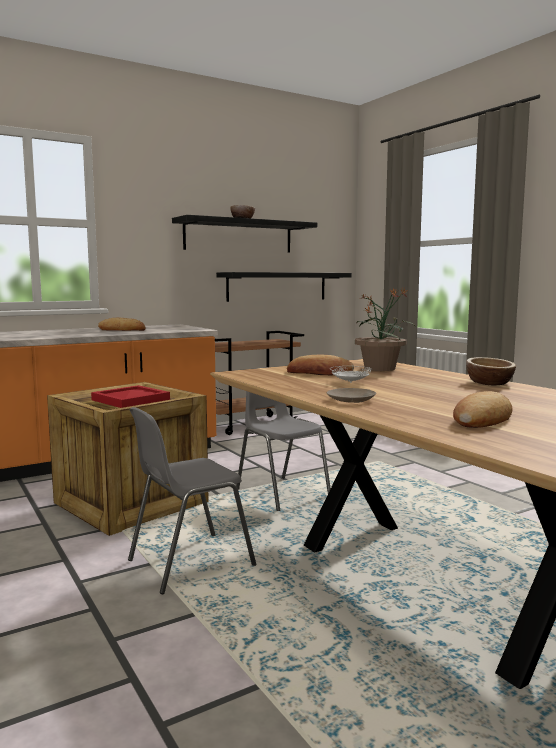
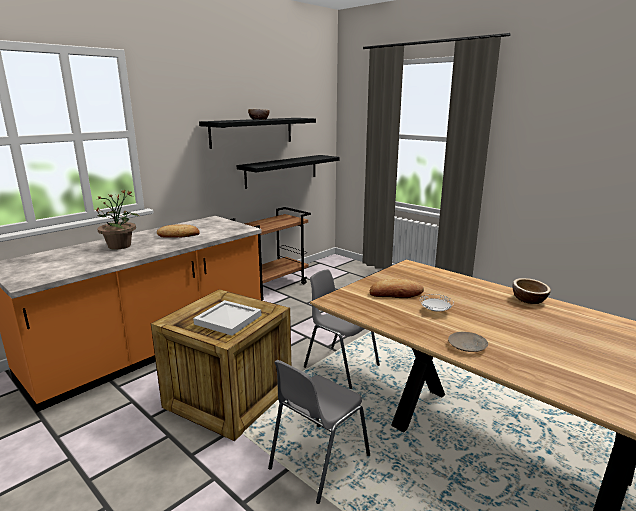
camera: 15 degrees left, 10 degrees up
red tray [91,385,170,408] -> white tray [193,300,262,336]
potted plant [355,288,415,371] -> potted plant moved to [95,189,140,250]
bread [453,391,512,428] -> none

